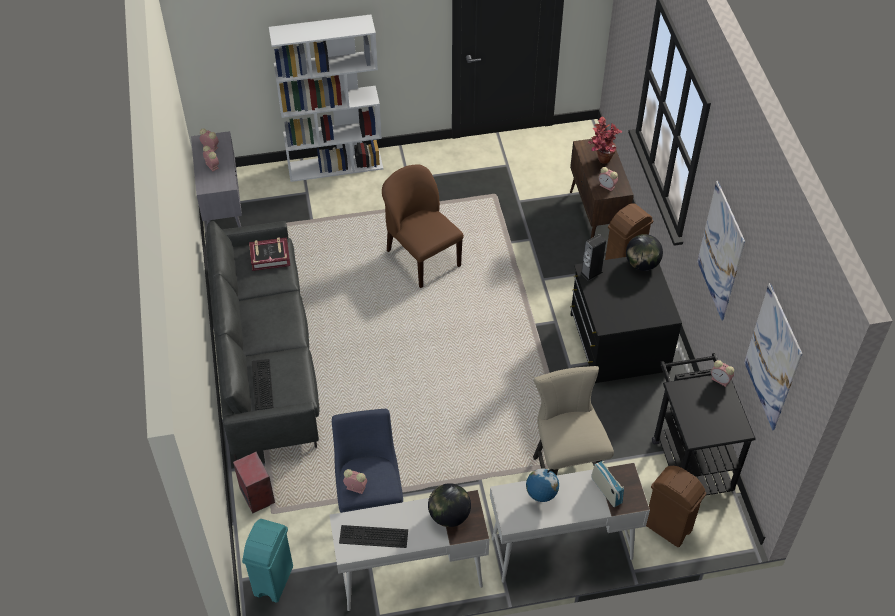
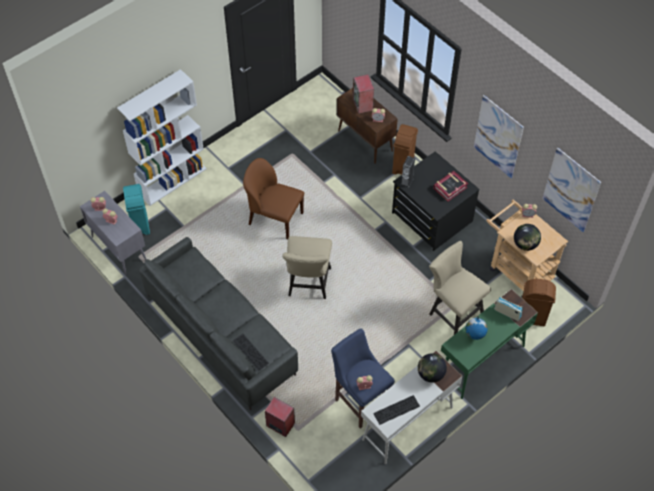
camera: 30 degrees left, 5 degrees up
turquoise trash can [242,519,293,603] -> turquoise trash can moved to [123,184,150,235]
book [249,237,290,271] -> book moved to [433,171,468,201]
white desk [490,463,650,583] -> green desk [441,289,538,399]
potted plant [588,117,623,164] -> speaker [353,74,374,114]
globe [626,234,663,271] -> globe moved to [514,224,541,251]
black cart [652,353,756,496] -> beige cart [486,200,568,298]
none -> beige chair [282,236,332,299]

